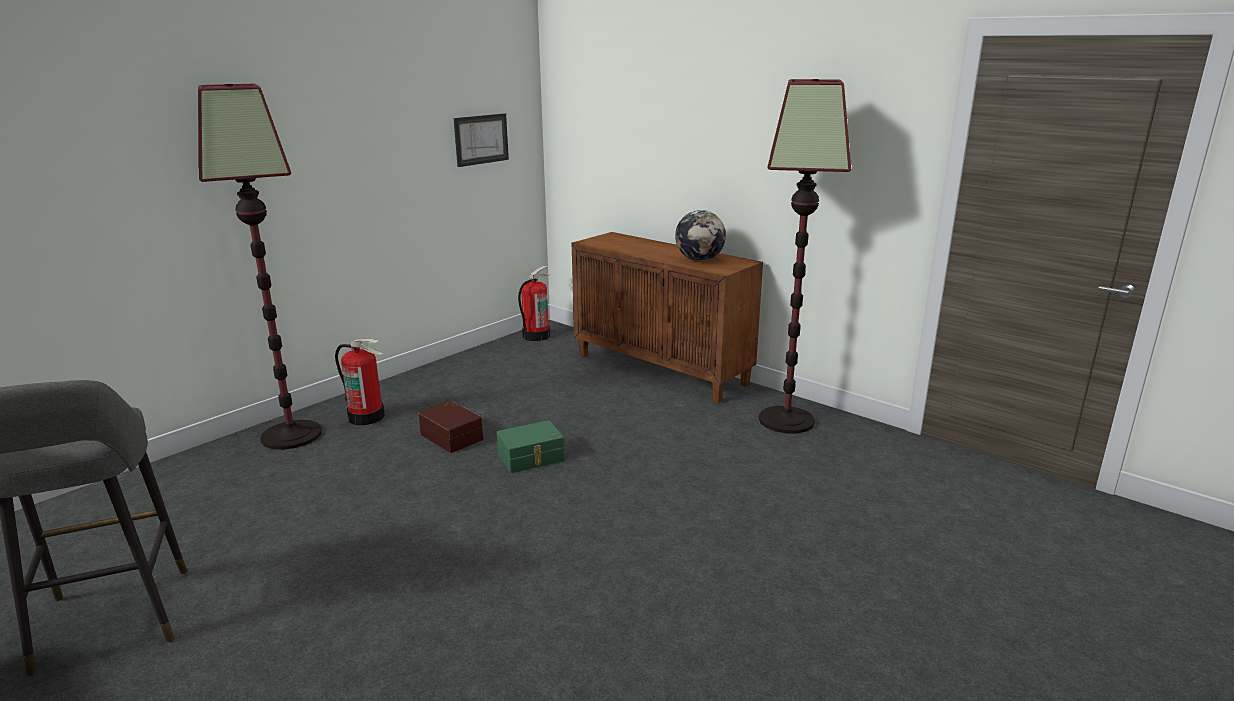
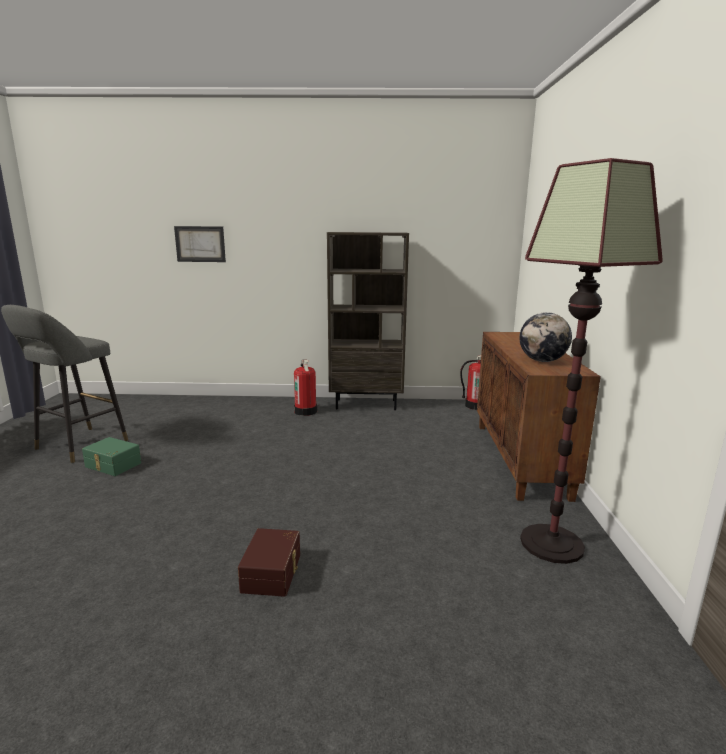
camera: 50 degrees right, 5 degrees down
floor lamp [198,84,322,450] -> none
brown storage box [419,401,484,453] -> brown storage box moved to [238,528,300,597]
picture [454,113,509,167] -> picture moved to [174,226,226,262]
green storage box [497,420,565,473] -> green storage box moved to [82,437,141,476]
none -> brown bookcase [327,232,409,410]

